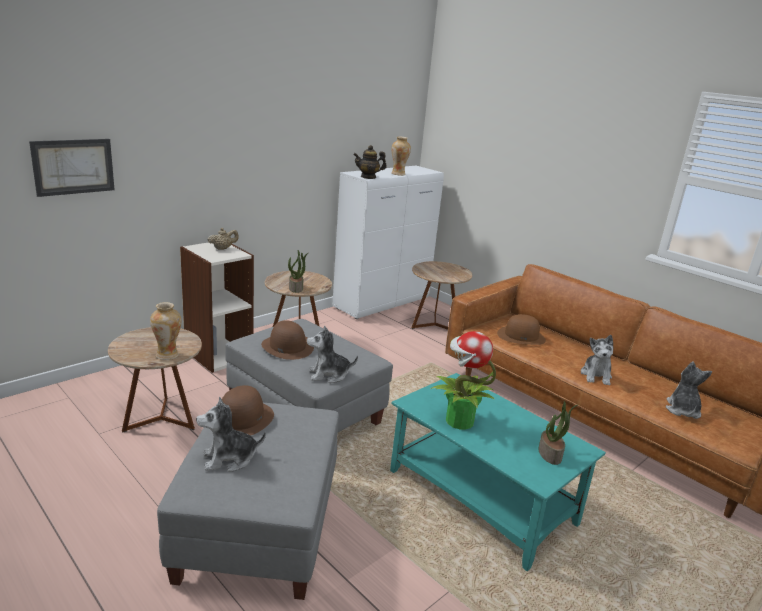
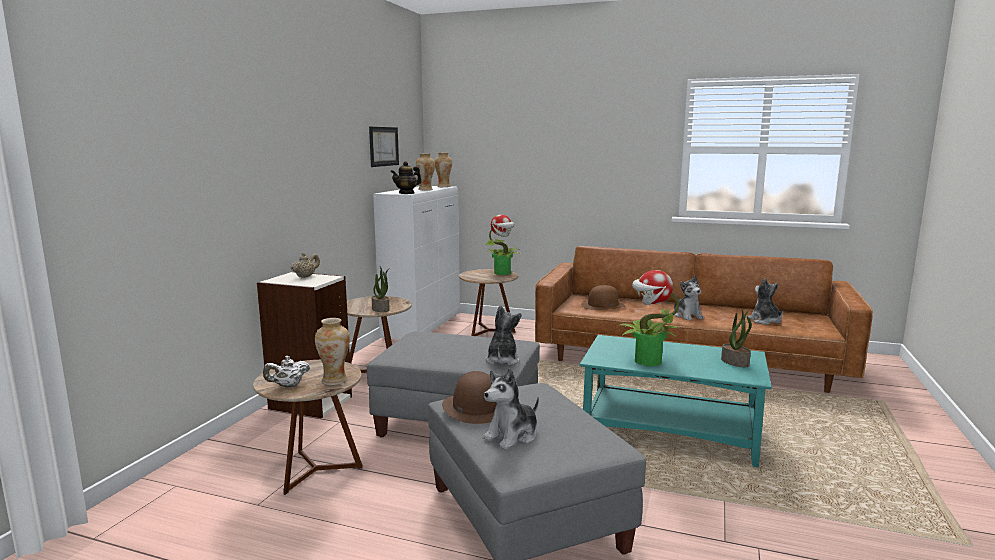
camera: 25 degrees left, 10 degrees down
picture [29,139,115,197] -> picture moved to [369,127,399,167]
brown hat [261,320,314,360] -> none
plush toy [307,326,358,383] -> plush toy turned 135 degrees clockwise [485,305,522,365]
none -> white teapot [263,356,310,388]
none -> vase [434,152,452,187]
none -> potted plant [485,214,520,275]

